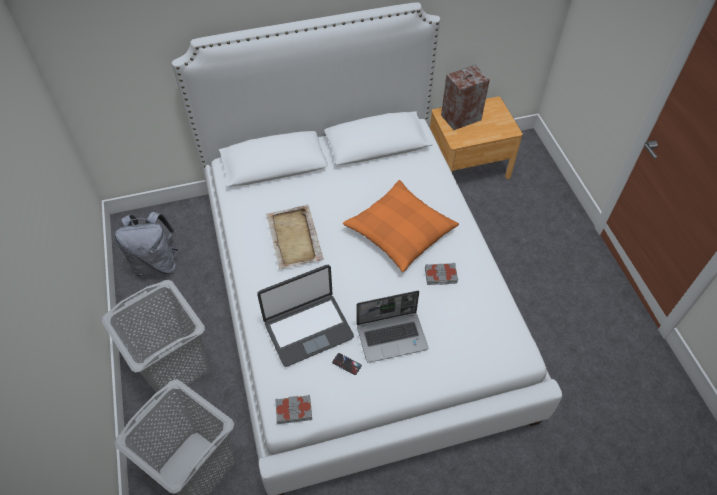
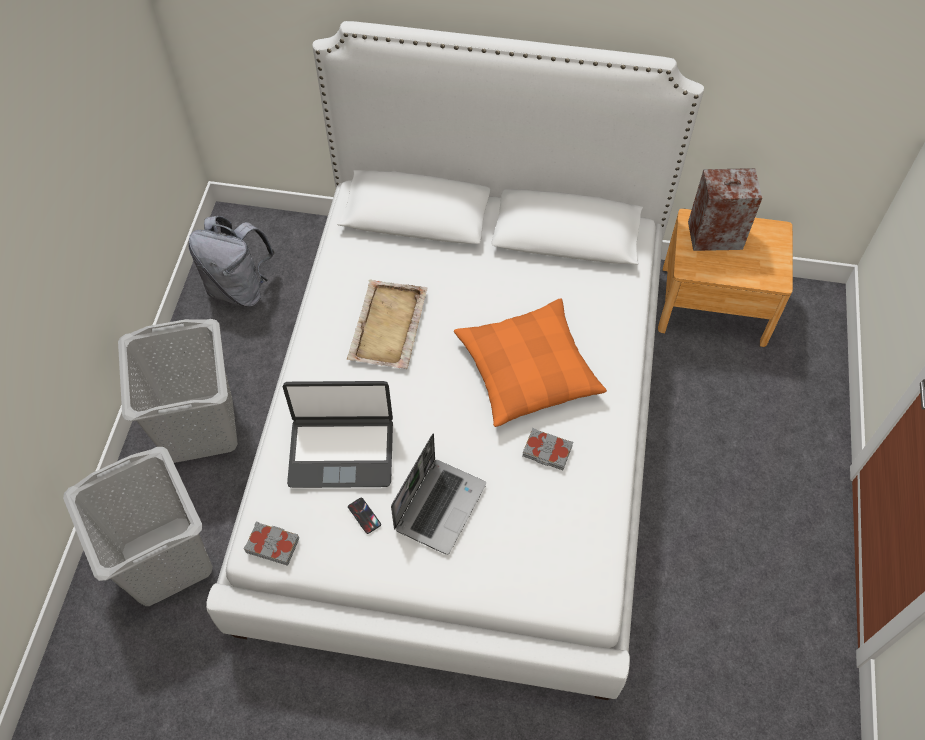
camera: 25 degrees right, 5 degrees up
laptop [357,291,428,363] -> laptop turned 75 degrees counterclockwise [391,434,486,554]

